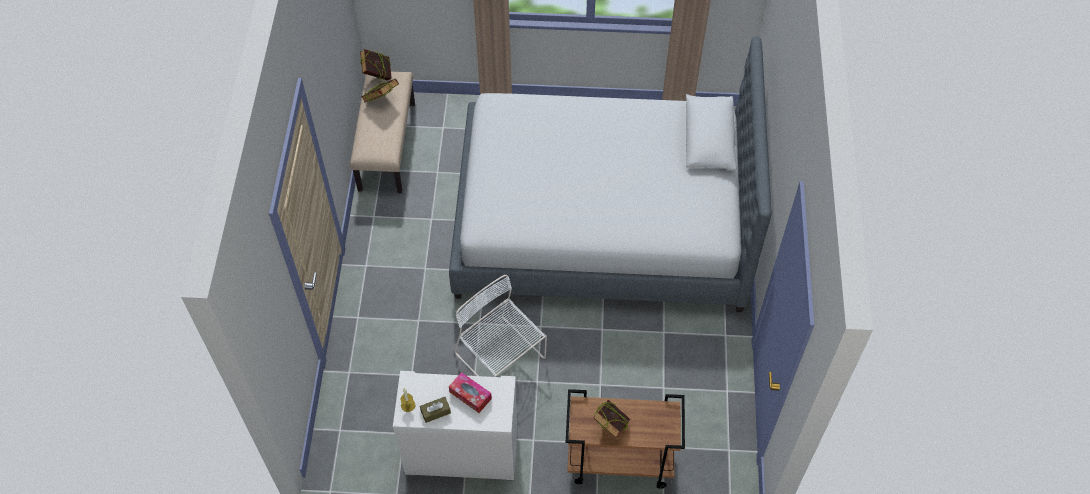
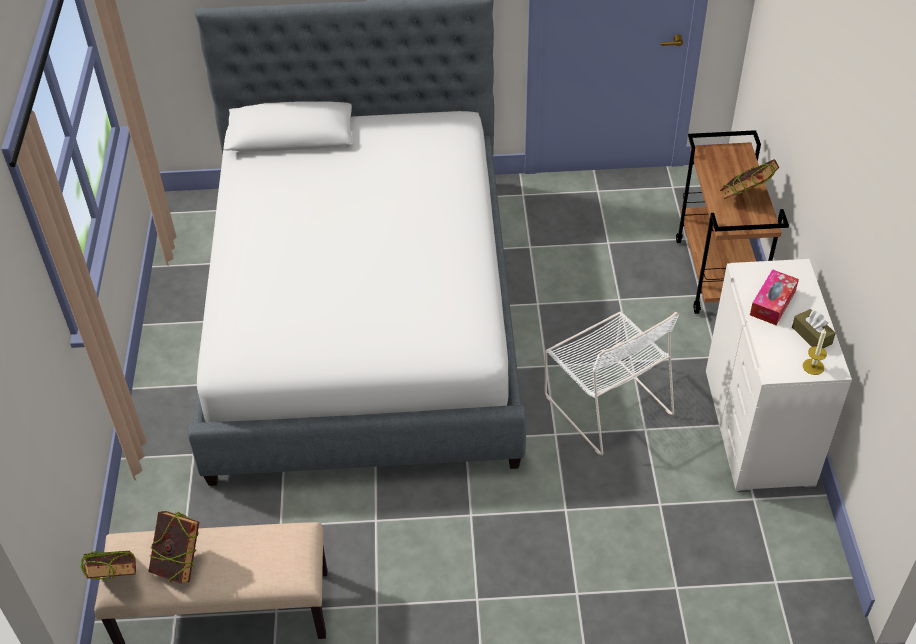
camera: 95 degrees left, 10 degrees down
white chair [454,275,547,377] -> white chair turned 75 degrees counterclockwise [545,311,679,455]

